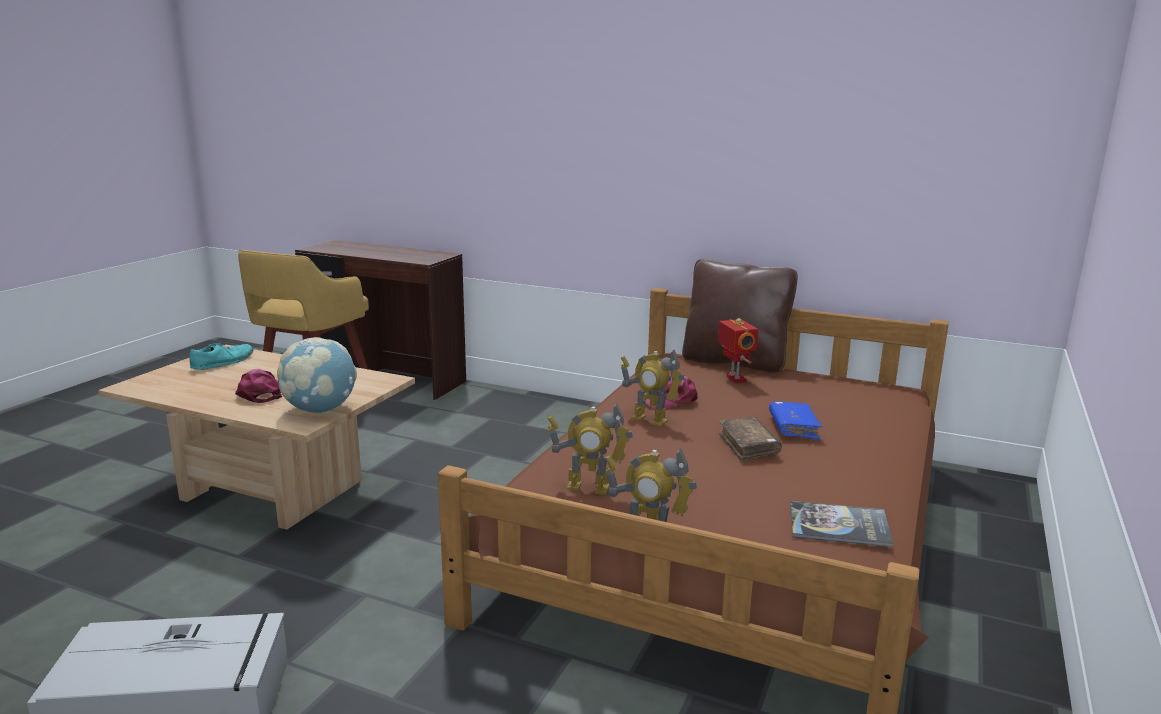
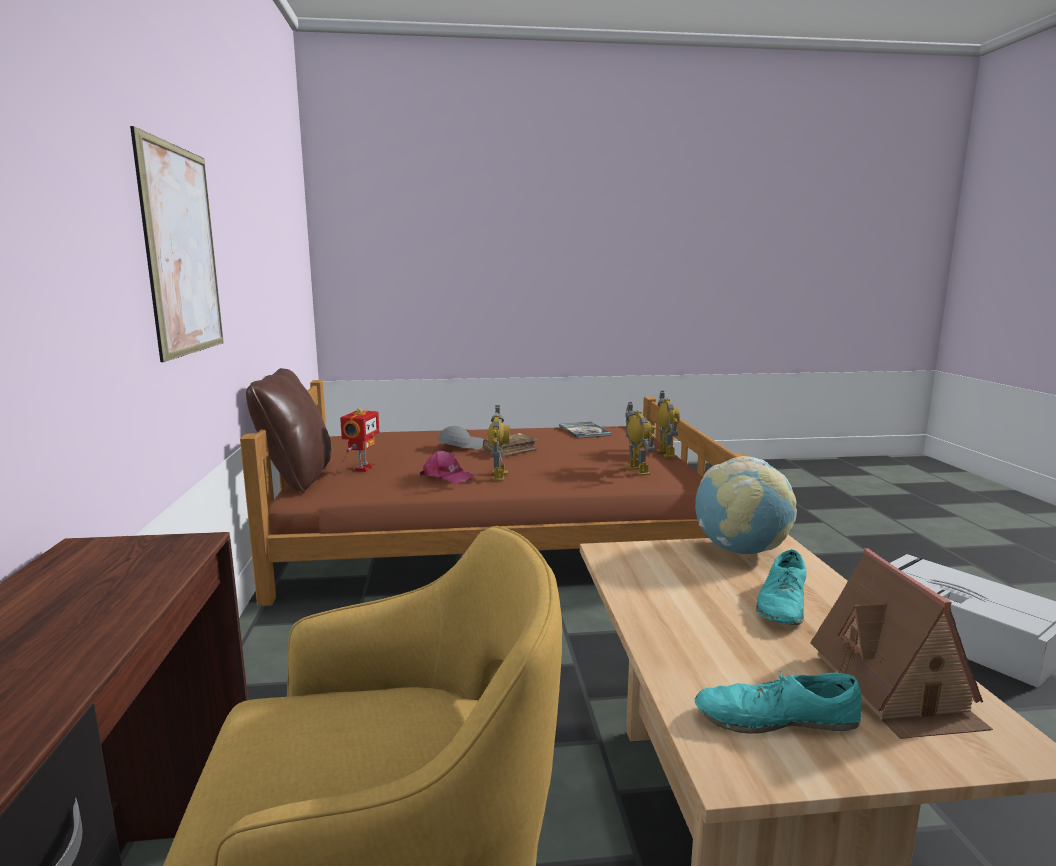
camera: 120 degrees left, 5 degrees down
pink cap [235,369,282,403] -> turquoise shoe [756,550,806,625]
toy robot [718,318,758,383] -> toy robot turned 150 degrees clockwise [340,408,379,472]
blue book [769,401,823,440] -> grey cap [437,426,484,449]
none -> picture [130,126,224,362]
none -> toy house [810,548,993,739]

